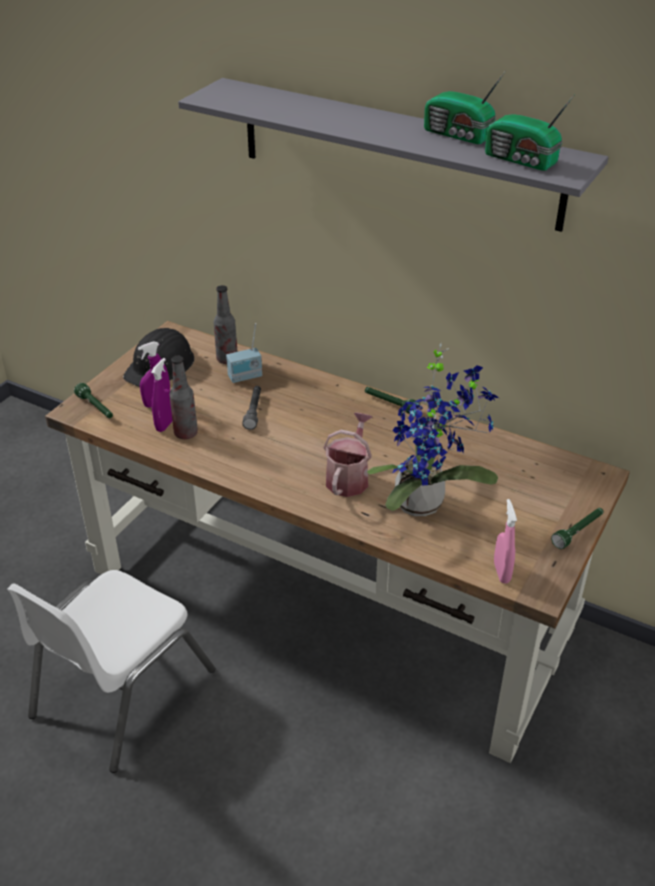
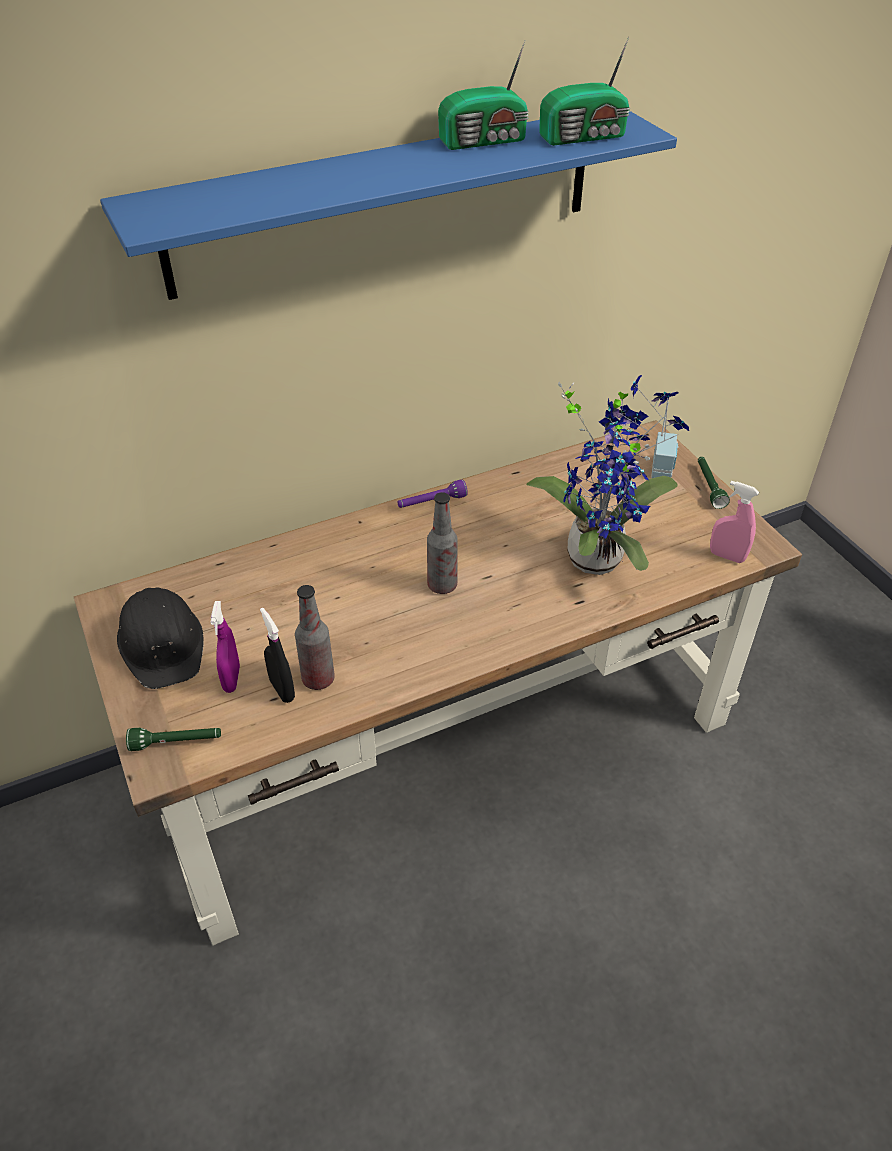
camera: 55 degrees left, 5 degrees up
white chair [7,570,215,773] -> none
purple spray bottle [151,358,172,432] -> black spray bottle [260,608,295,703]
grey shelf [178,78,608,232] -> blue shelf [100,111,677,300]
bottle [214,285,238,364] -> bottle moved to [427,492,458,594]
radio [226,323,262,383] -> radio moved to [651,402,679,478]
grey flashlight [242,386,261,430] -> none
watering can [323,412,372,497] -> none
green flashlight [365,387,420,416] -> purple flashlight [397,479,468,508]

